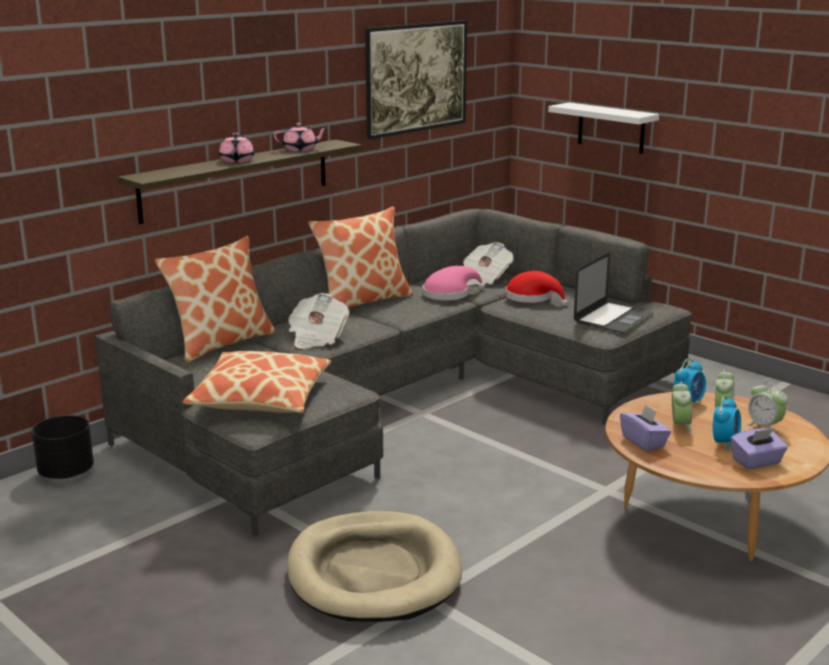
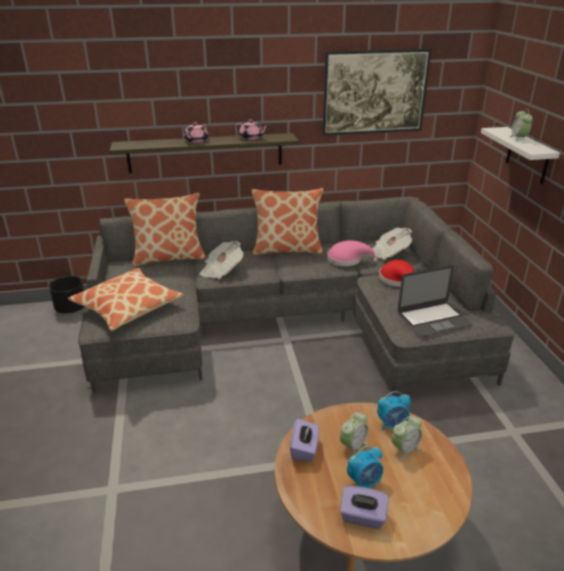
camera: 35 degrees right, 10 degrees up
beige dog bed [287,511,462,622] -> none
alarm clock [746,382,788,429] -> alarm clock moved to [509,109,533,142]

